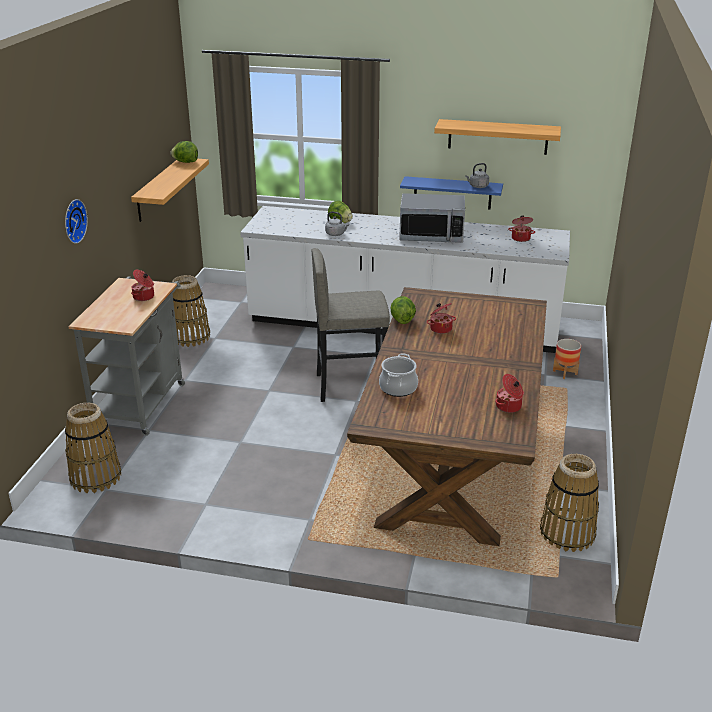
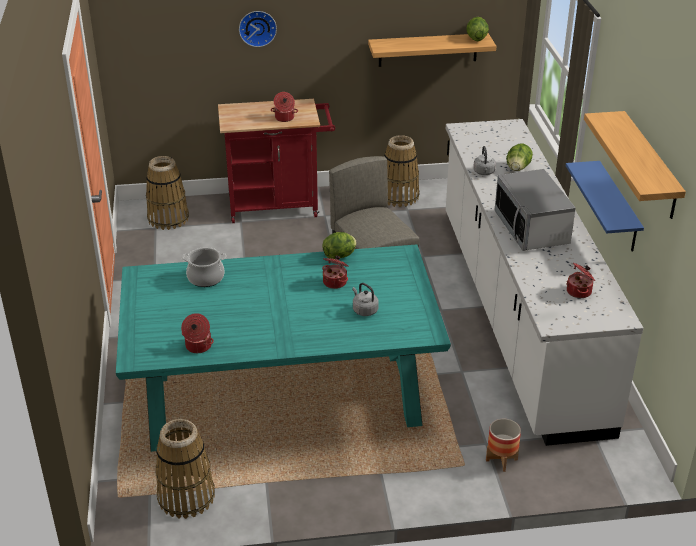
camera: 70 degrees right, 5 degrees up
grey cart [69,276,185,436] -> red cart [218,99,335,223]
brown dining table [347,287,547,546] -> turquoise dining table [116,244,451,452]
grey kettle [465,163,489,188] -> grey kettle moved to [352,283,379,316]

